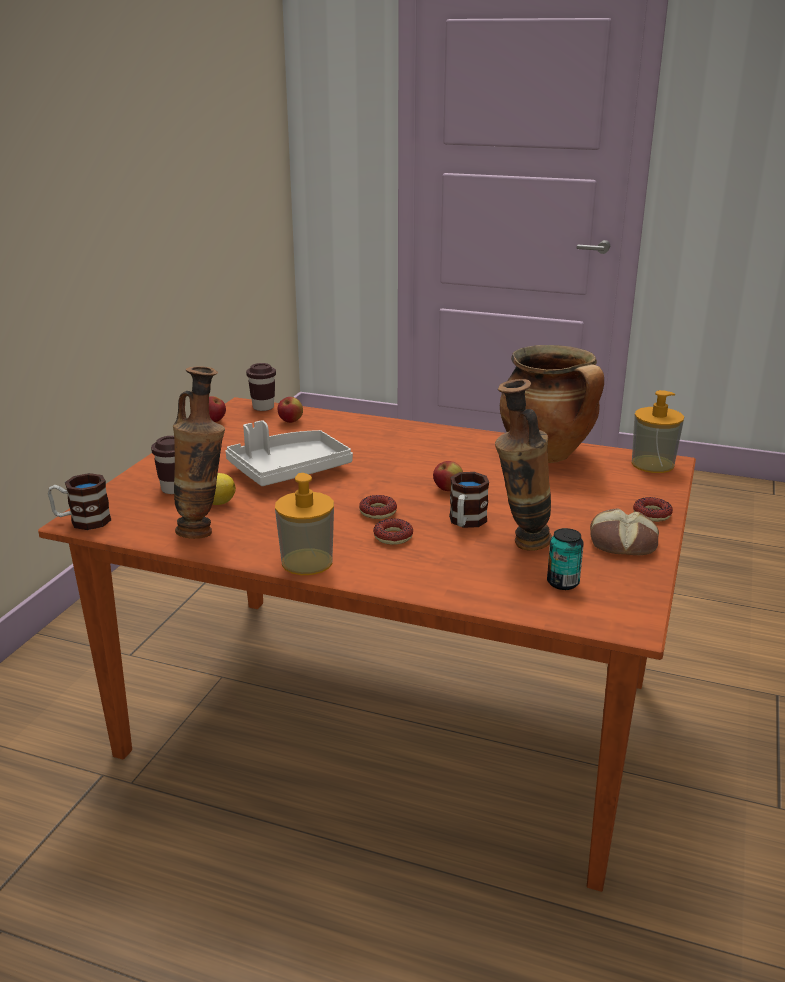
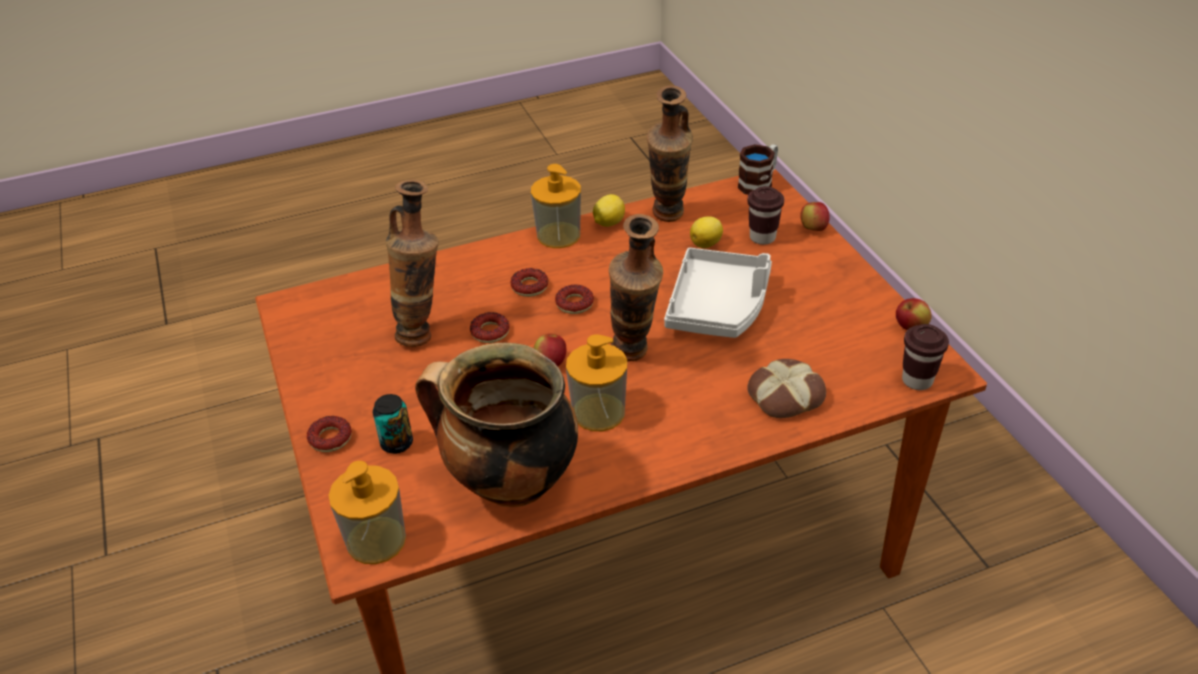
camera: 140 degrees right, 15 degrees up
apple [278,397,303,423] -> apple moved to [800,202,830,231]
mug [449,472,489,528] -> donut [470,312,510,343]
can [547,528,584,590] -> can moved to [373,394,413,454]
bread [590,508,659,555] -> bread moved to [747,359,826,418]
none -> soap dispenser [566,334,628,431]
none -> lemon [593,194,625,227]
none -> vase [609,214,663,362]

